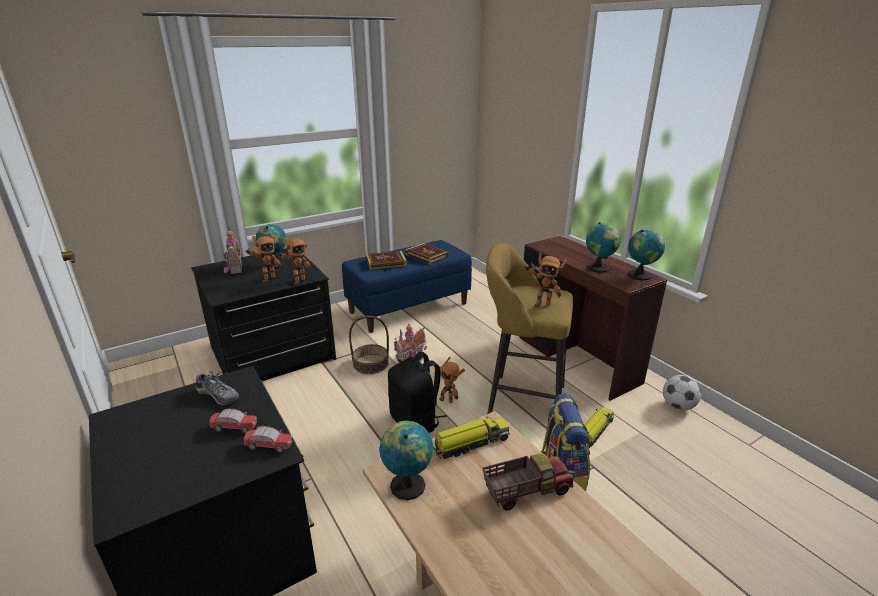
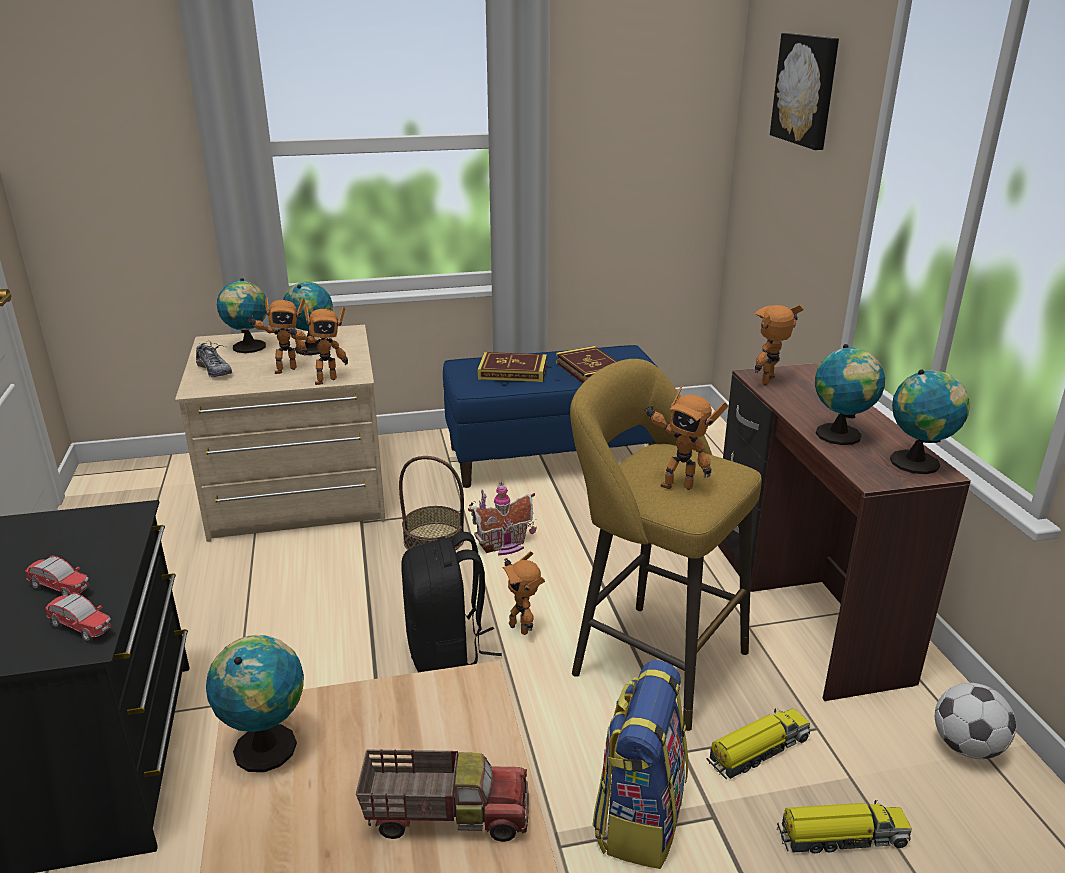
camera: 20 degrees right, 0 degrees up
black dresser [191,248,336,381] -> beige dresser [175,325,386,542]
shoe [196,371,239,405] -> shoe moved to [196,341,232,377]
toy house [223,227,242,274] -> globe [217,278,266,353]
toy truck [433,417,509,459] -> toy truck moved to [777,800,912,853]
none -> toy robot [755,305,803,385]
none -> picture [770,33,839,150]

